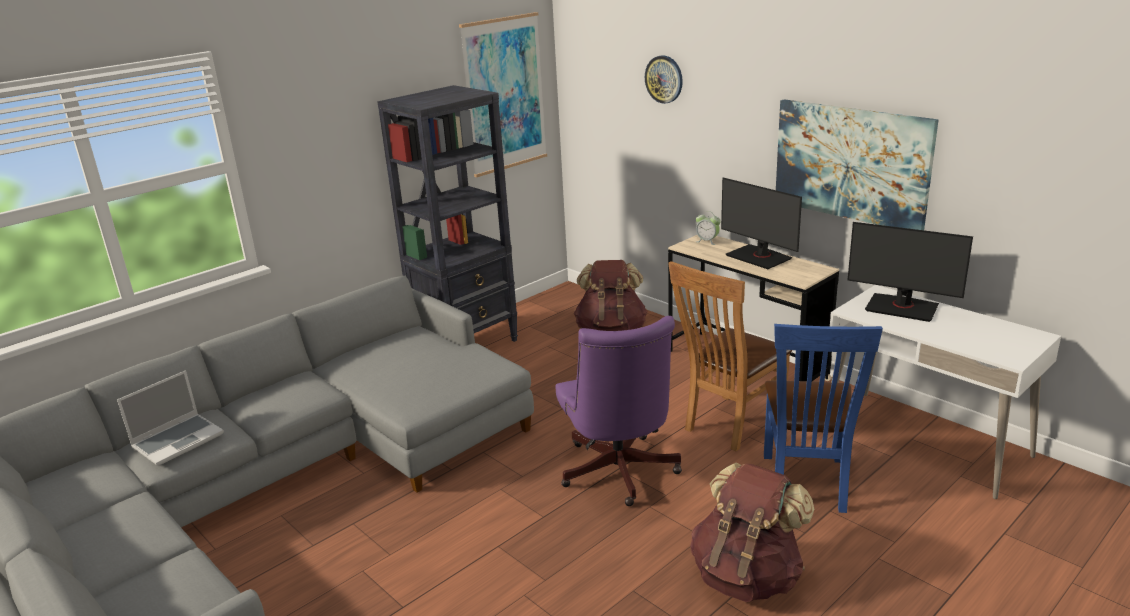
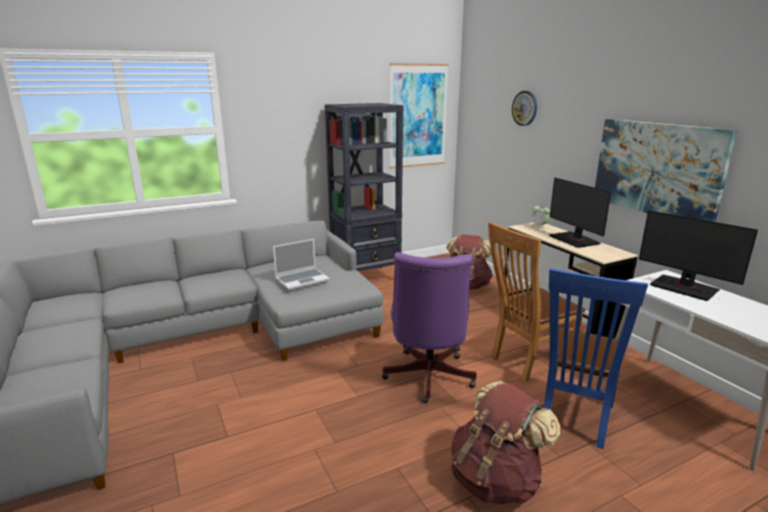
camera: 15 degrees right, 5 degrees down
laptop [117,370,224,466] -> laptop moved to [273,239,330,290]

